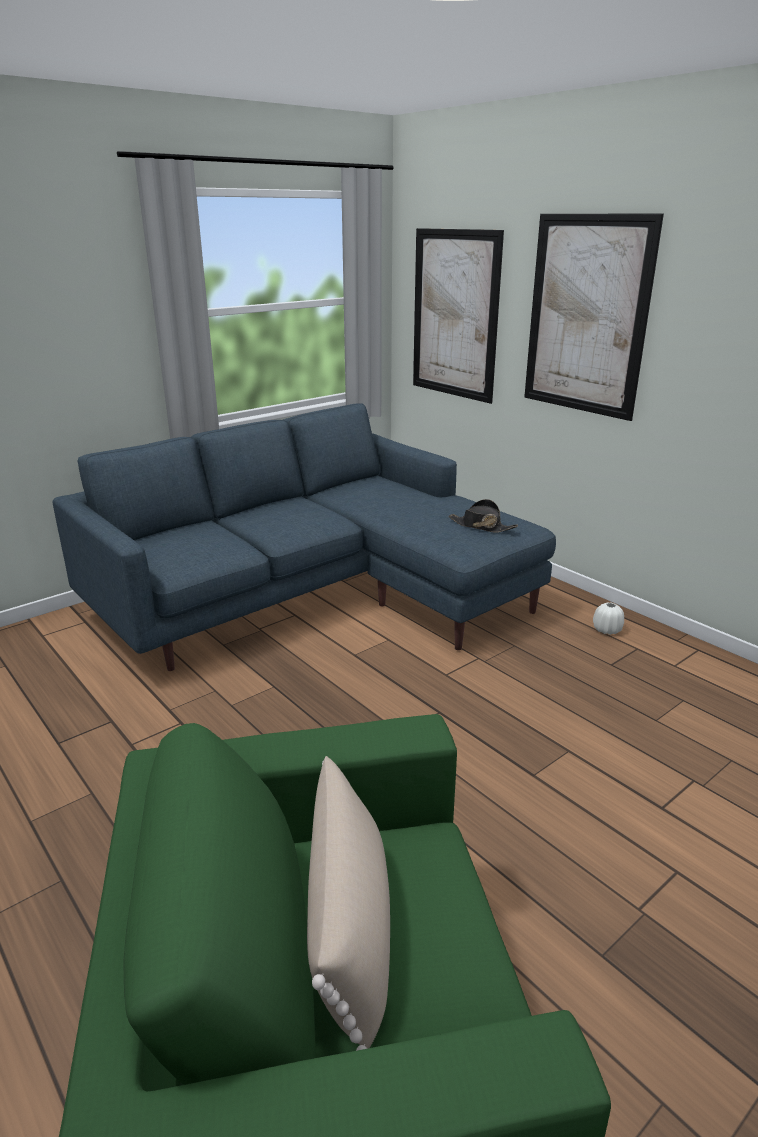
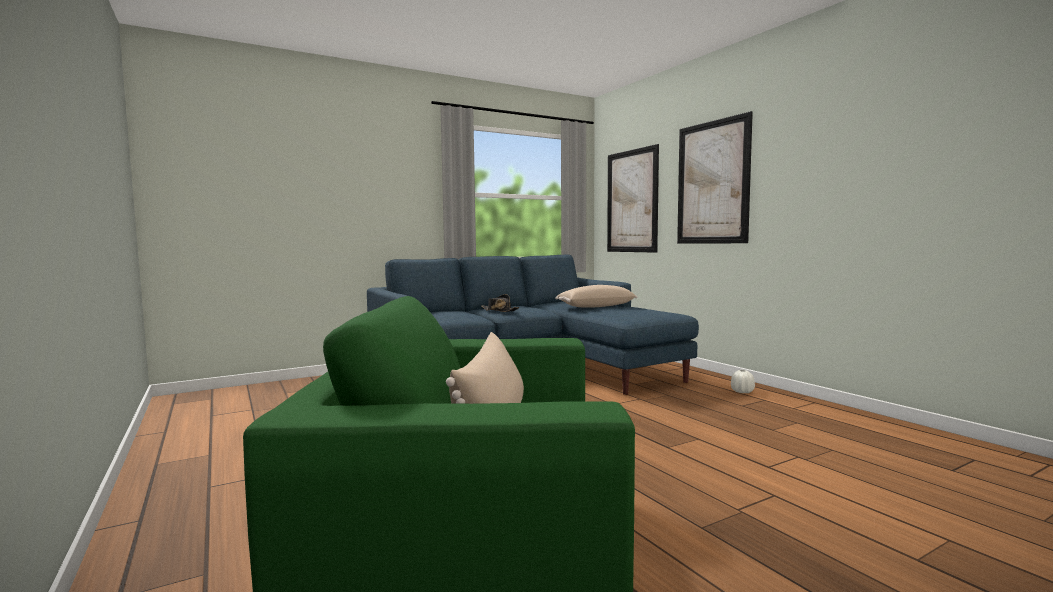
camera: 10 degrees right, 20 degrees down
black hat [448,499,518,533] -> black hat moved to [481,294,520,312]
none -> beige pillow [555,285,637,308]

